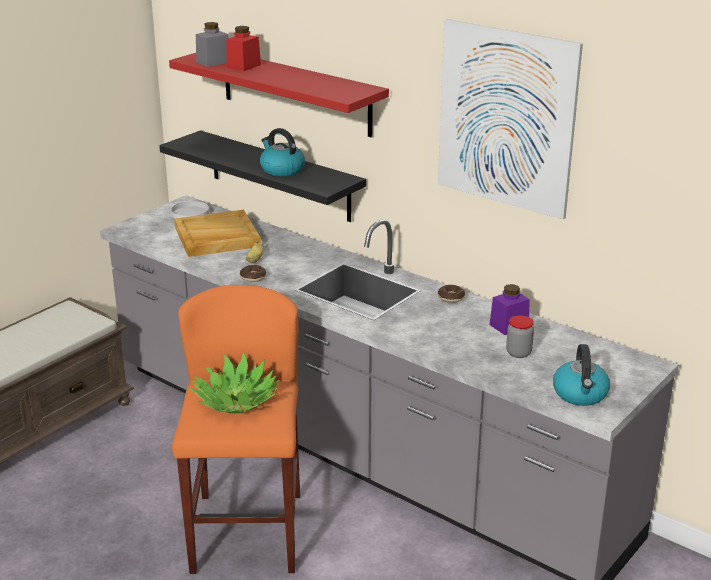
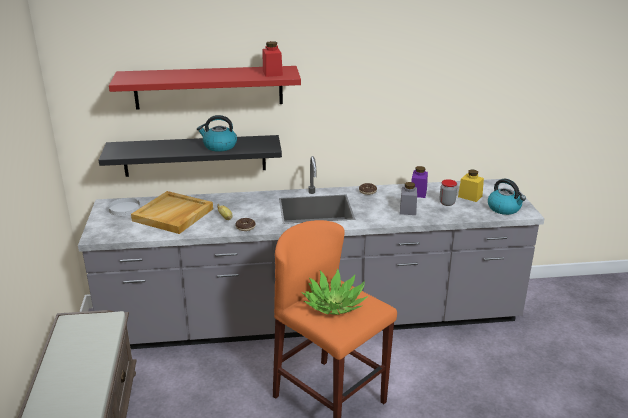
camera: 45 degrees left, 0 degrees up
grey jar [196,22,229,67] -> grey jar moved to [400,182,417,215]
red jar [226,26,261,71] -> red jar moved to [263,41,283,77]
picture [438,19,583,219] -> none
none -> yellow jar [458,169,484,202]

